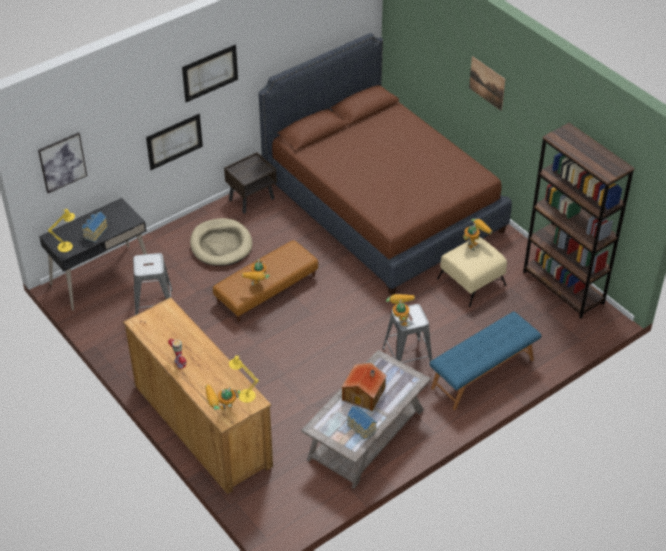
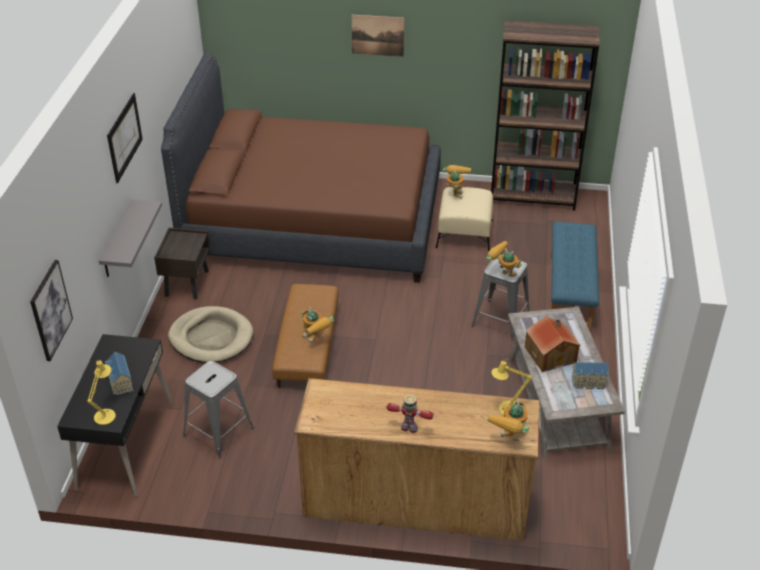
camera: 45 degrees left, 5 degrees down
picture [146,114,203,170] -> grey shelf [99,200,162,277]

